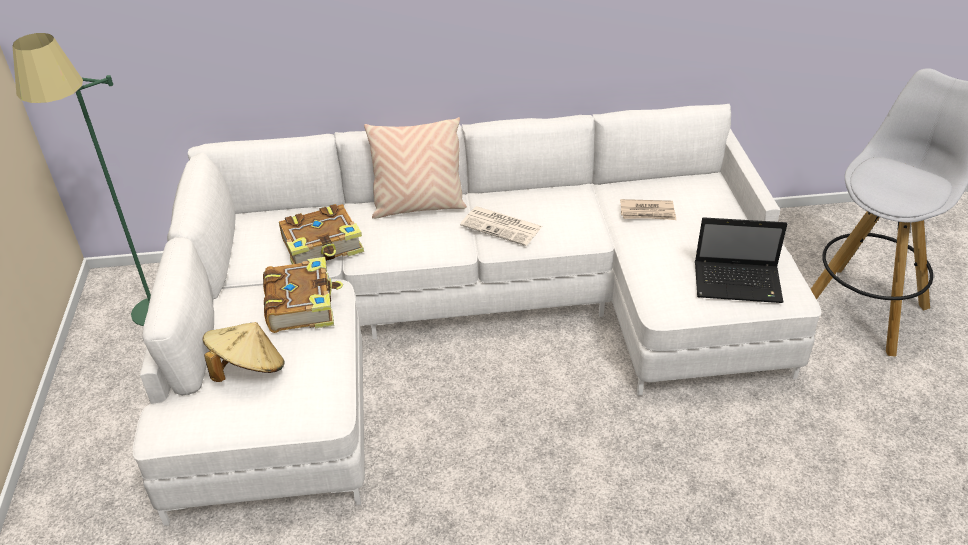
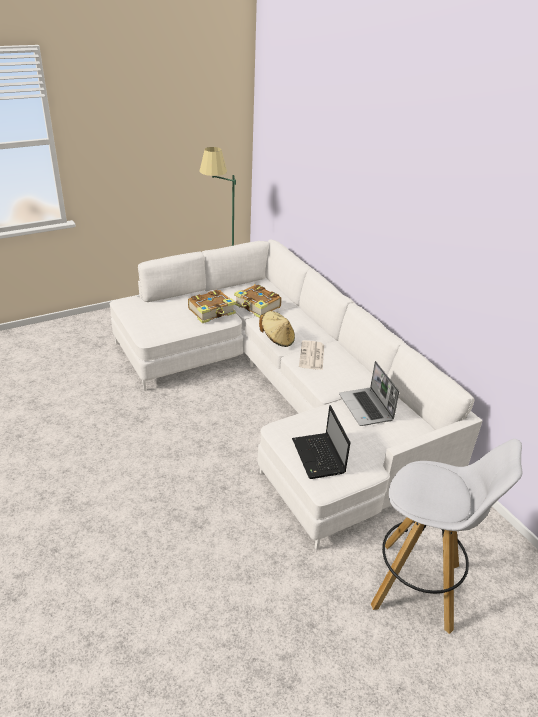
camera: 65 degrees right, 5 degrees down
beige hat [202,322,285,382] -> beige hat moved to [259,311,295,347]
beige pillow [364,117,467,219] -> none
newspaper [620,199,676,220] -> laptop [339,361,399,426]

